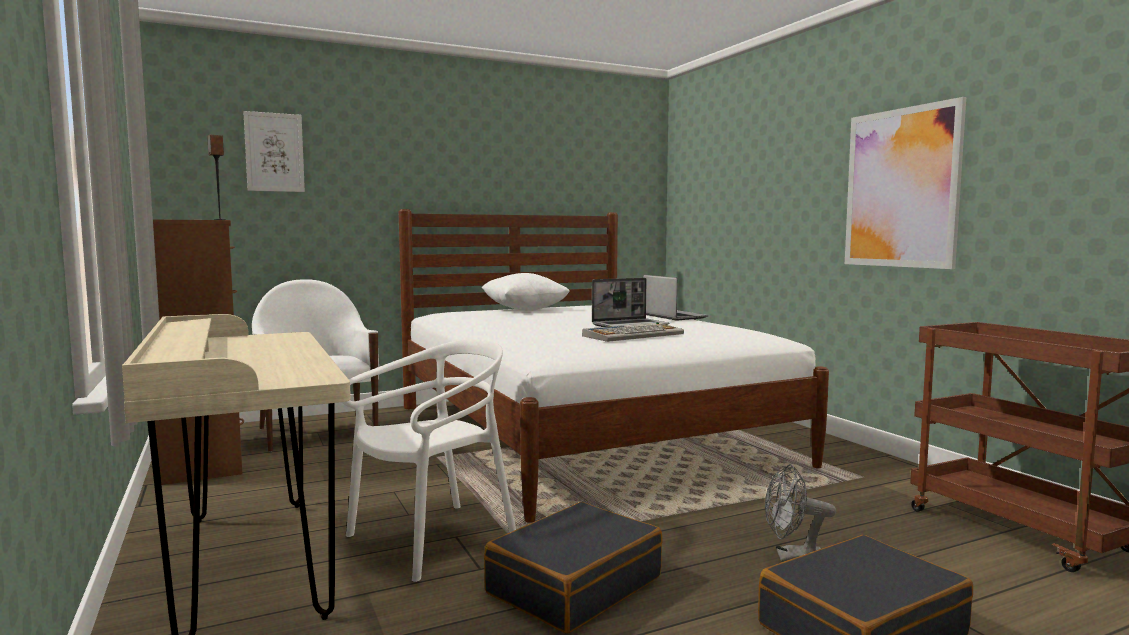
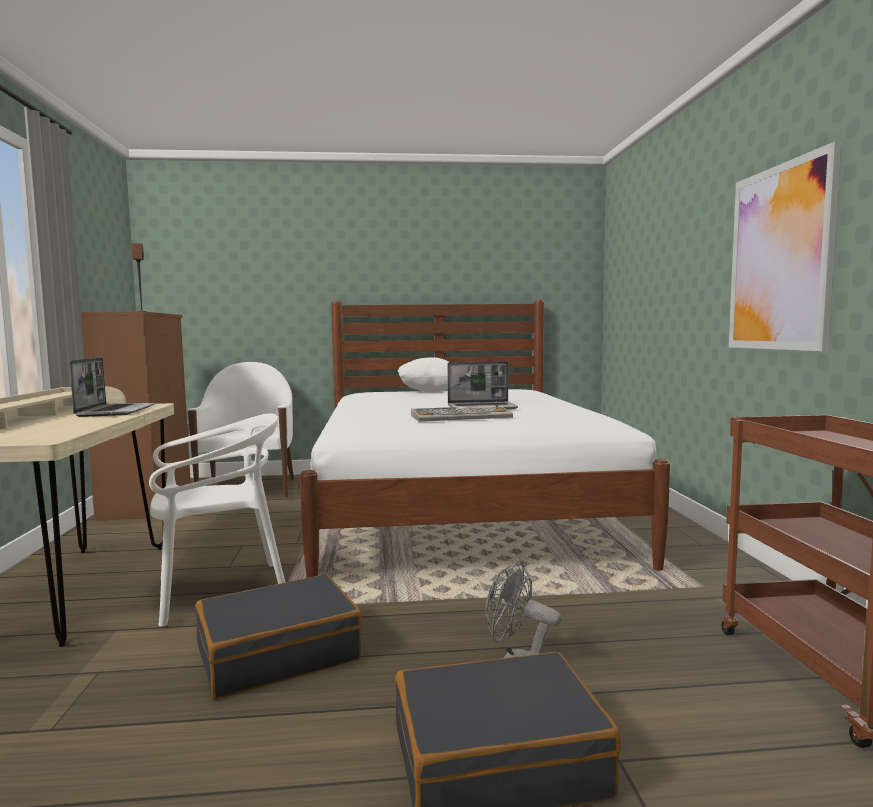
camera: 20 degrees right, 0 degrees up
picture [243,111,305,192] -> none
laptop [643,275,709,320] -> laptop moved to [70,357,156,417]

